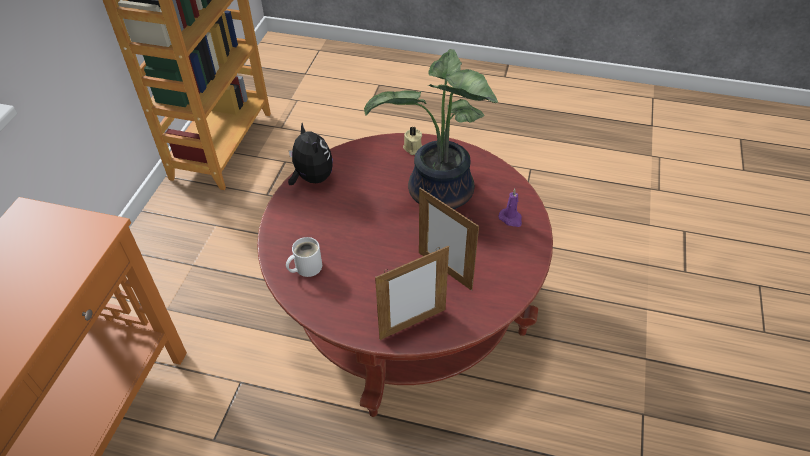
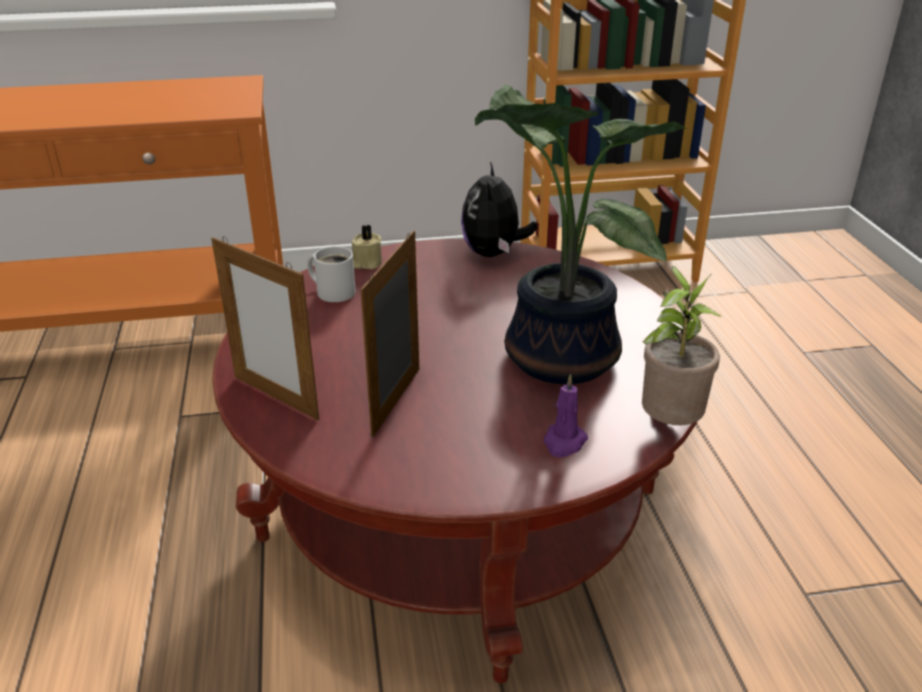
camera: 65 degrees right, 15 degrees down
plush toy [288,123,333,185] -> plush toy turned 150 degrees clockwise [461,162,537,257]
beige candle [403,127,422,155] -> beige candle moved to [352,225,382,269]
none -> potted plant [642,266,722,425]

